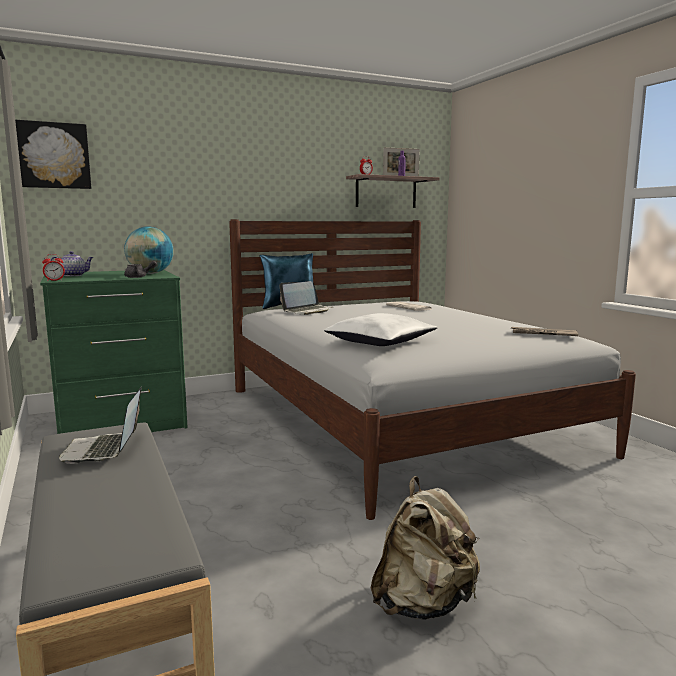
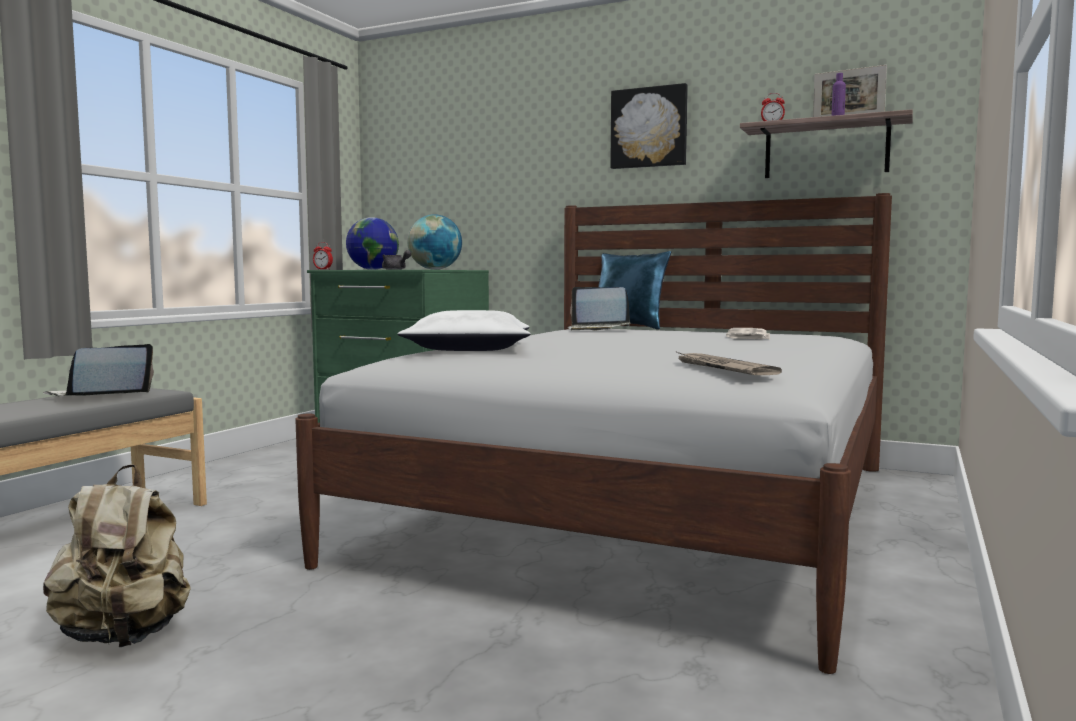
camera: 50 degrees right, 5 degrees down
picture [15,120,91,189] -> picture moved to [610,83,688,169]
teapot [50,251,94,276] -> globe [346,217,399,270]

